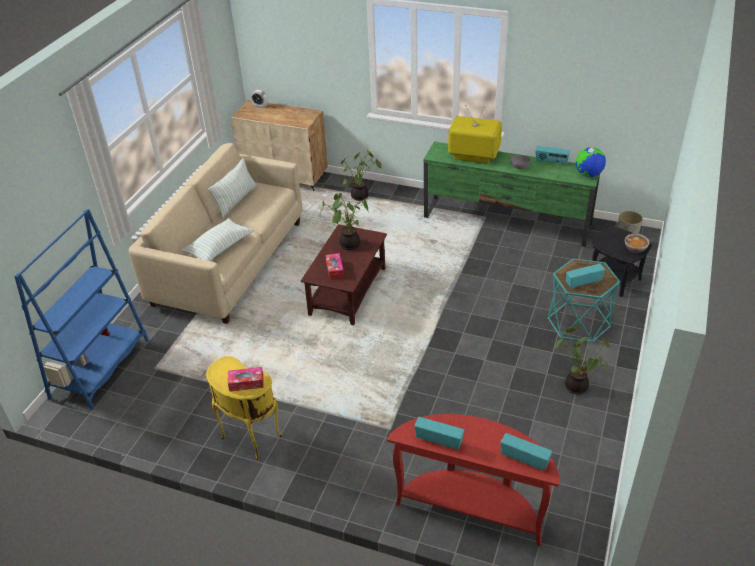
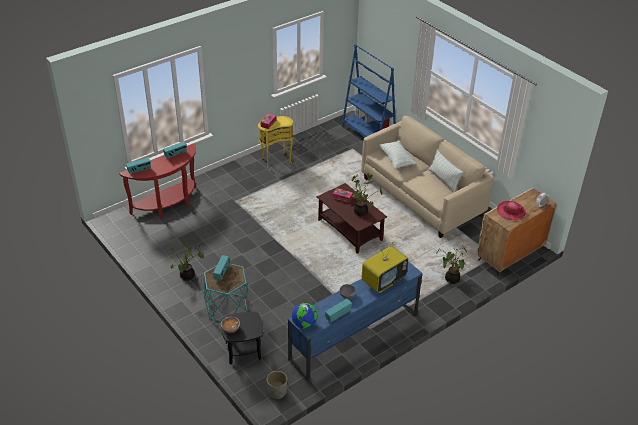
camera: 120 degrees right, 0 degrees up
green tv stand [424,142,600,247] -> blue tv stand [288,261,423,380]
none -> hat [497,201,525,220]

